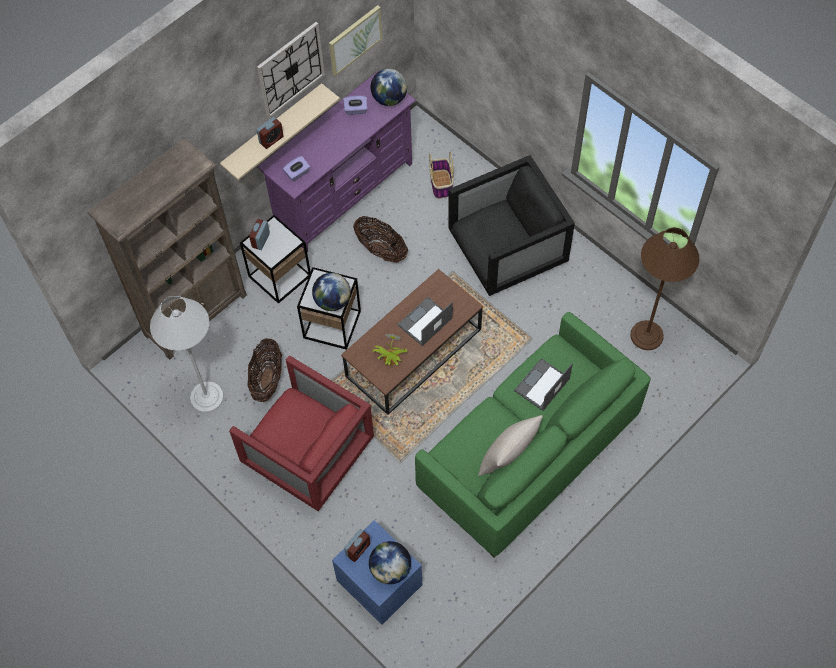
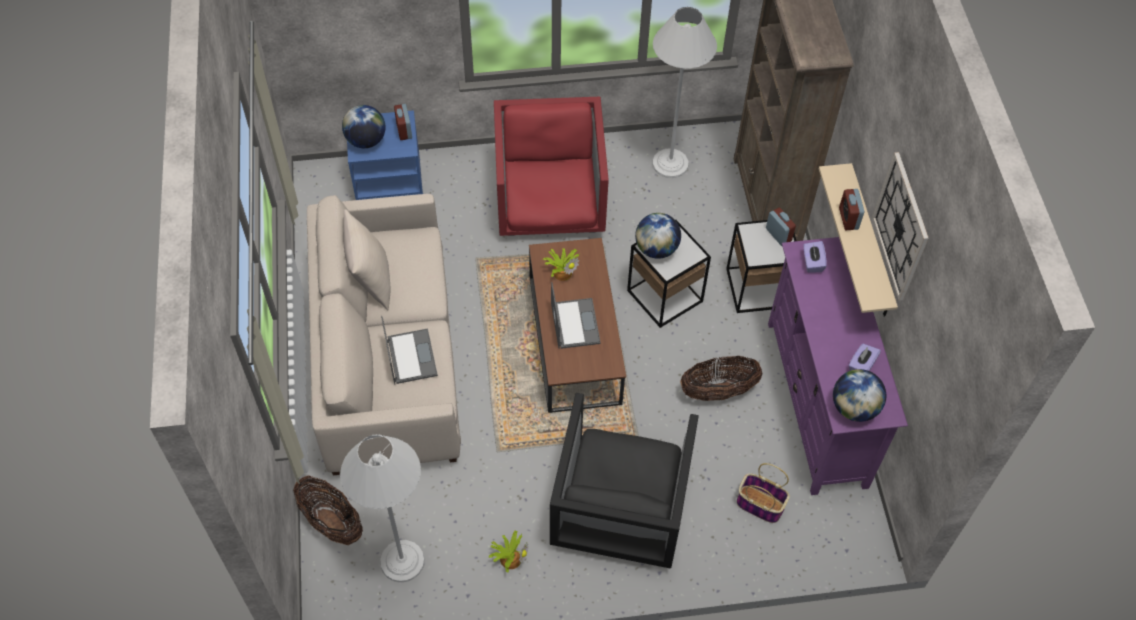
camera: 125 degrees right, 5 degrees down
red armchair [229,355,374,511] -> red armchair turned 105 degrees clockwise [494,97,609,236]
basket [247,338,282,402] -> basket moved to [293,475,363,545]
picture [329,5,382,76] -> none
green sofa [415,312,651,558] -> beige sofa [307,194,461,475]
brown floor lamp [631,228,699,350] -> white floor lamp [340,434,425,582]
none -> potted plant [488,531,529,573]

